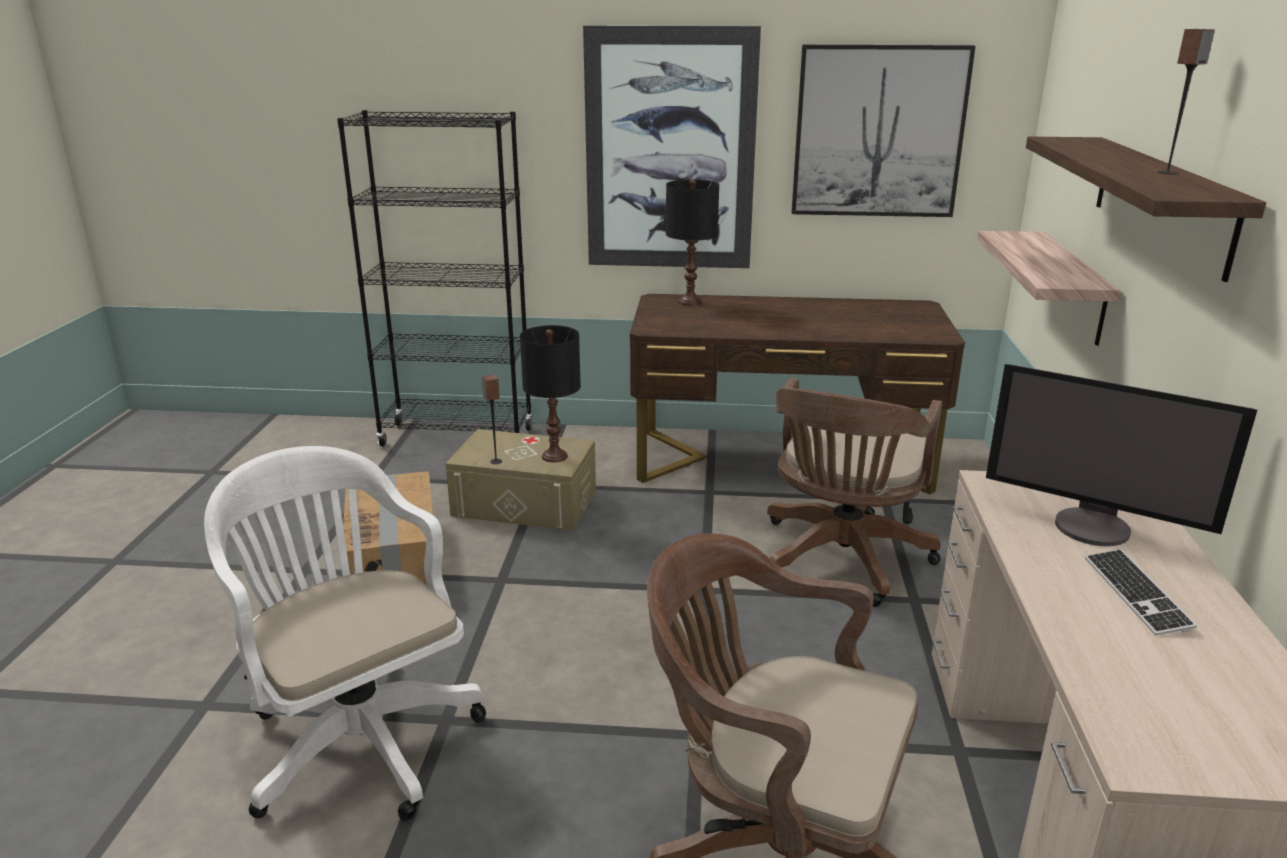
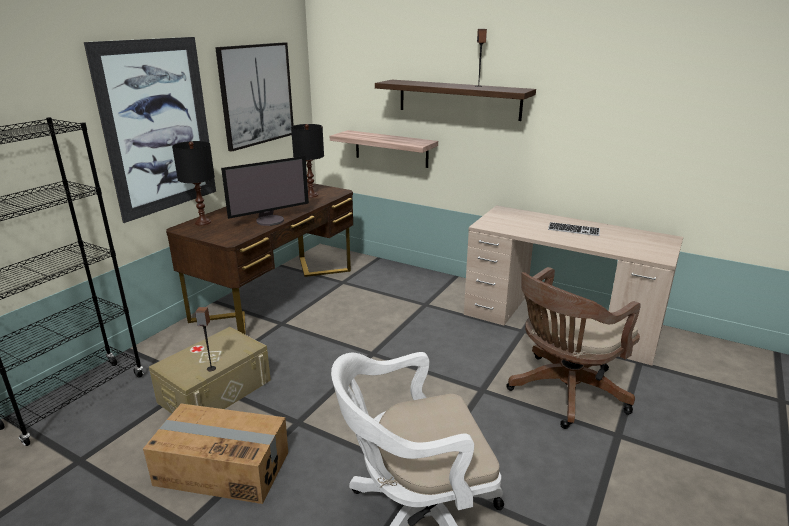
camera: 65 degrees left, 0 degrees up
black table lamp [520,325,581,462] -> black table lamp moved to [291,124,324,198]
brown office chair [767,378,942,607] -> none
monitor [986,364,1257,546] -> monitor moved to [221,156,309,226]

